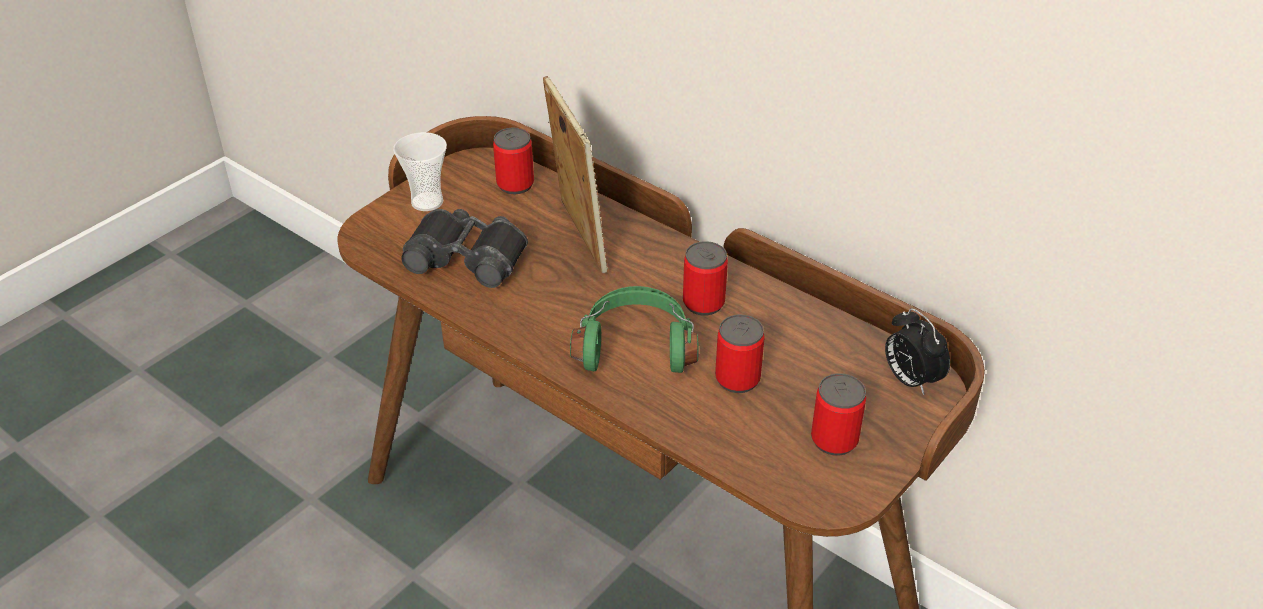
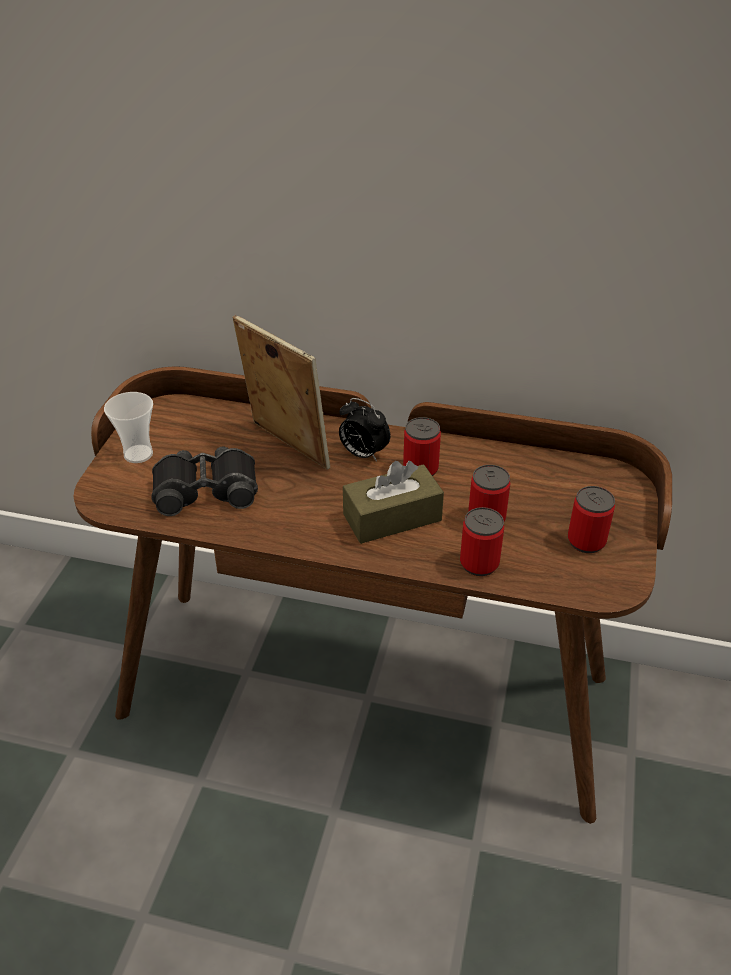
camera: 25 degrees left, 0 degrees up
can [493,128,534,194] -> can moved to [460,507,504,576]
green headphones [570,286,699,373] -> brown tissue box [343,461,444,544]
alarm clock [885,308,950,395] -> alarm clock moved to [339,398,390,462]

